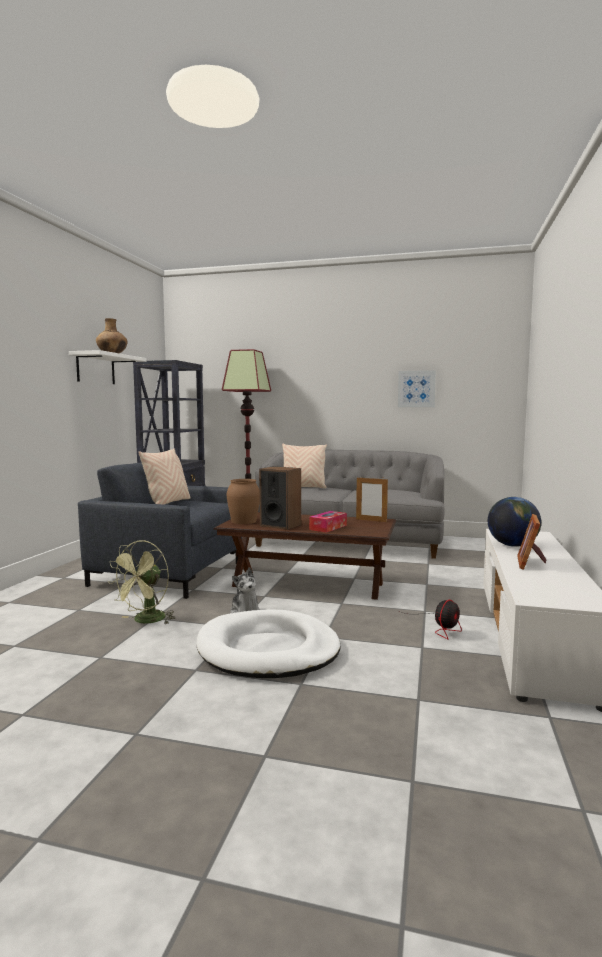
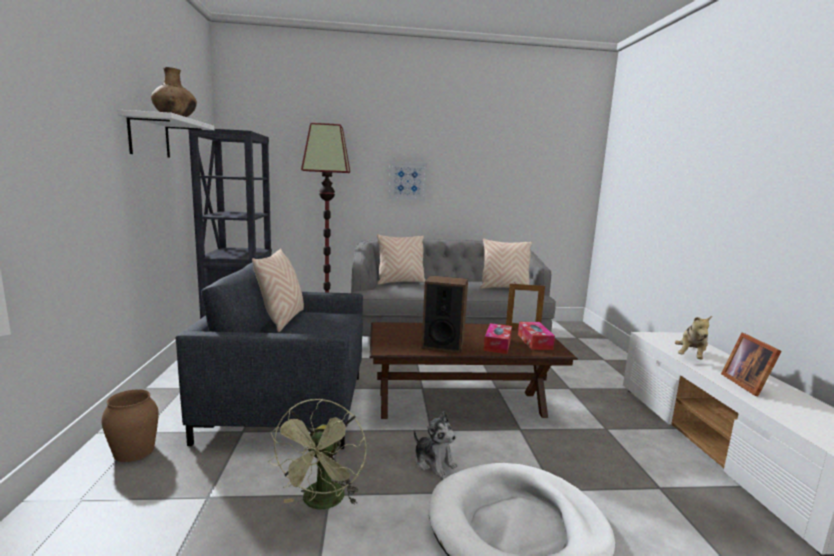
camera: 20 degrees left, 5 degrees up
brown vase [227,479,260,524] -> brown vase moved to [102,389,159,462]
picture [398,370,436,407] -> picture moved to [389,161,427,200]
fan [402,600,462,640] -> none
globe [488,497,541,547] -> plush toy [675,316,712,360]
none -> beige pillow [480,239,532,289]
none -> tissue box [518,322,555,350]

